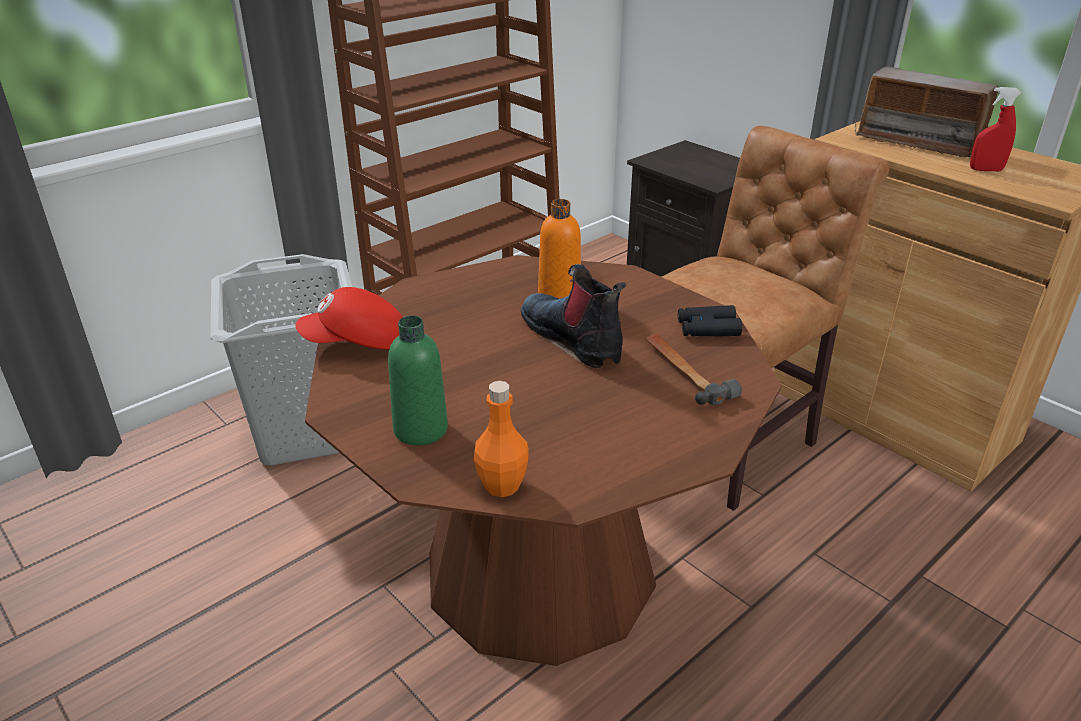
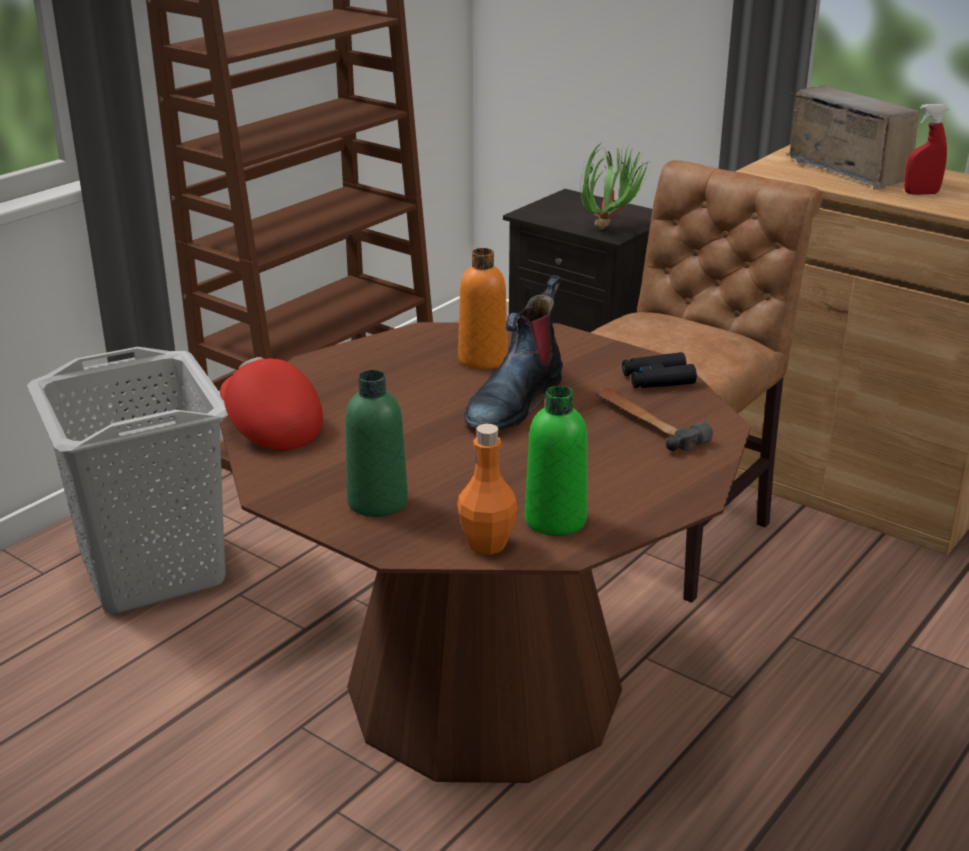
camera: 10 degrees left, 5 degrees down
red cap [295,287,403,349] -> red cap turned 75 degrees clockwise [220,357,323,450]
boot [521,264,626,368] -> boot turned 105 degrees counterclockwise [464,275,563,430]
radio [855,66,998,159] -> radio turned 150 degrees counterclockwise [786,85,919,190]
none -> green bottle [525,386,587,536]
none -> potted plant [580,142,652,230]

